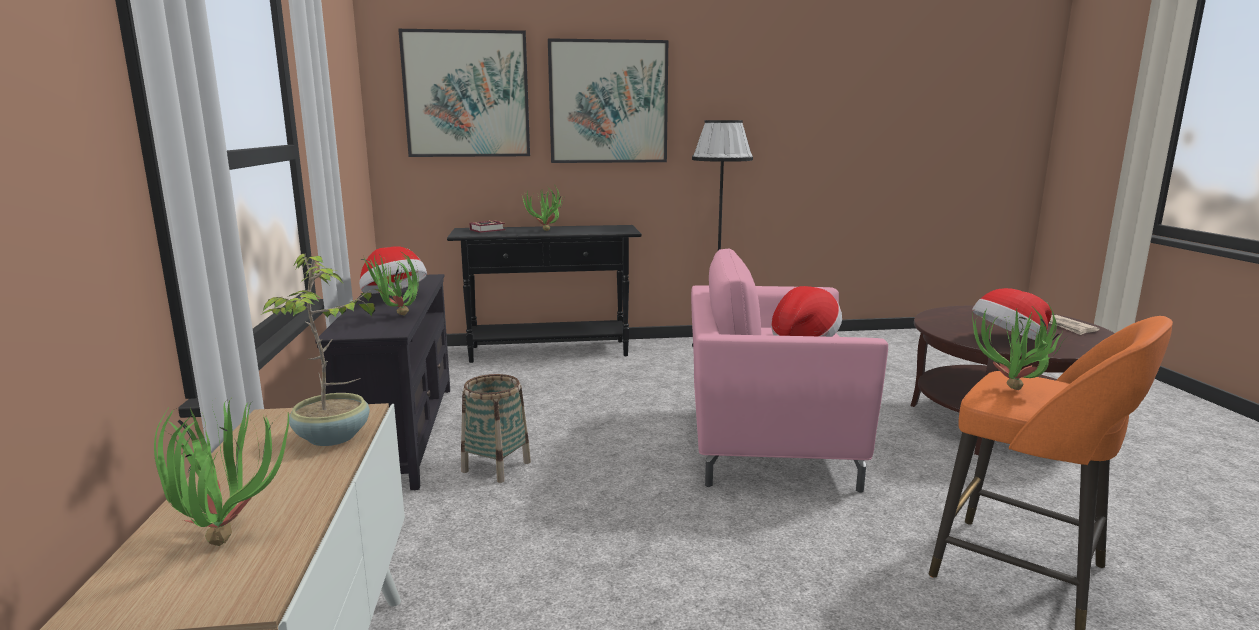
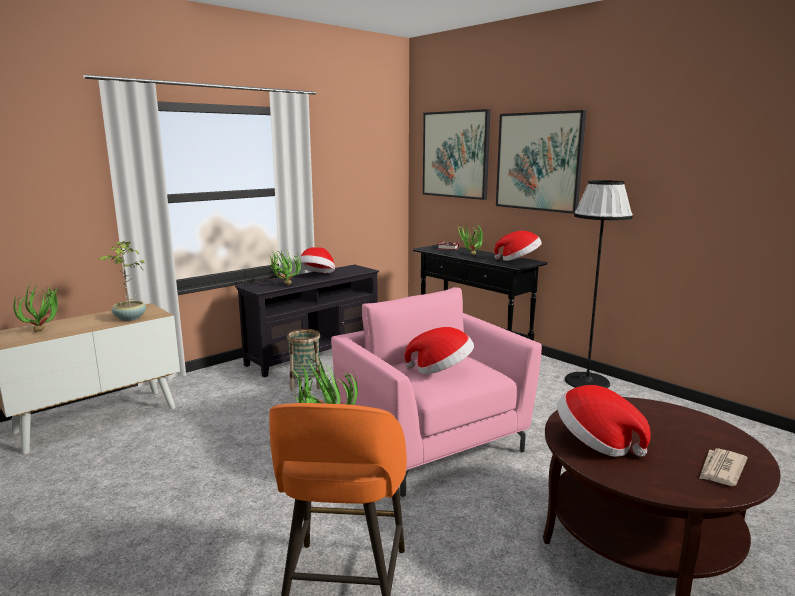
camera: 55 degrees right, 0 degrees up
none -> hat [494,231,542,261]

